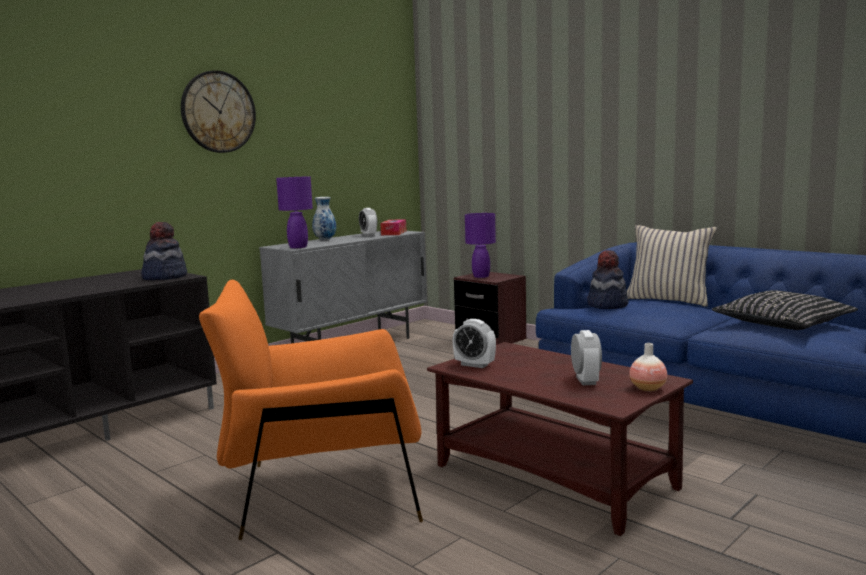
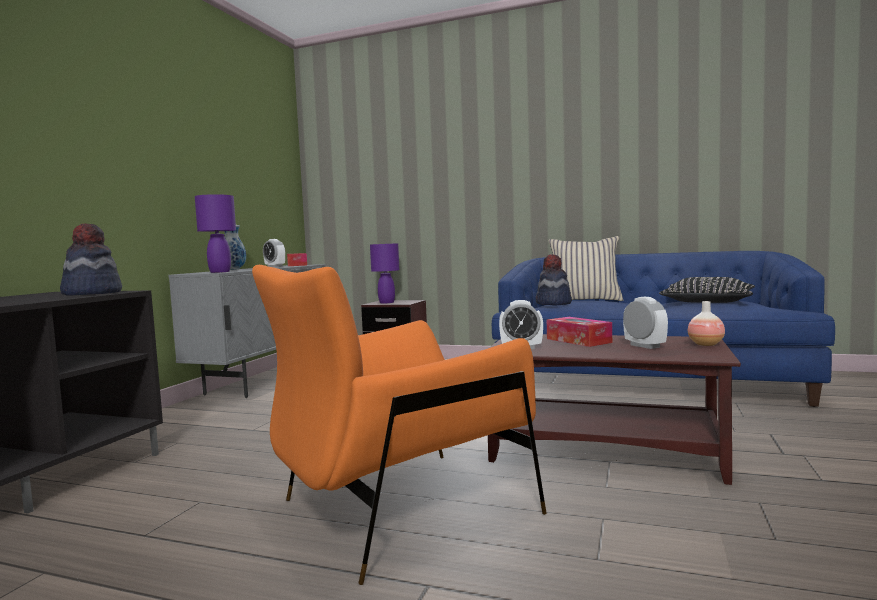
camera: 25 degrees left, 5 degrees down
wall clock [181,70,256,153] -> none
none -> tissue box [547,317,612,347]

